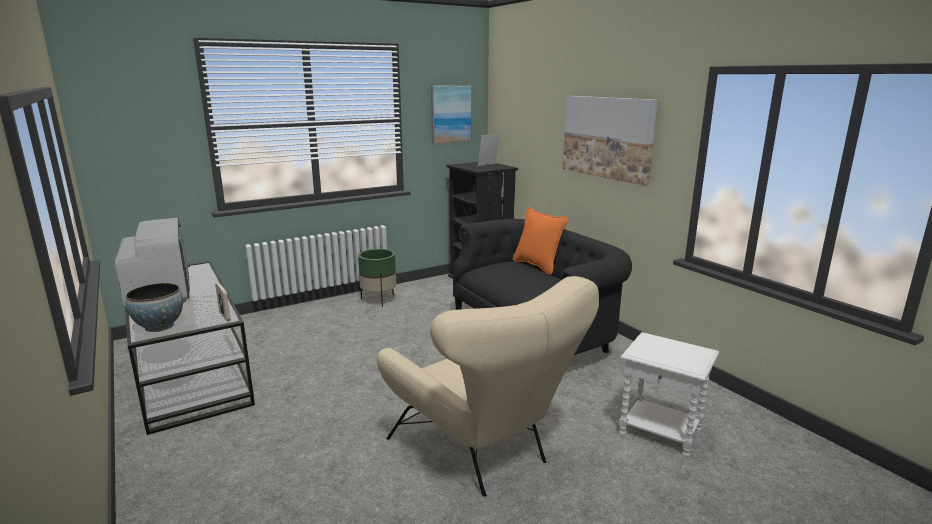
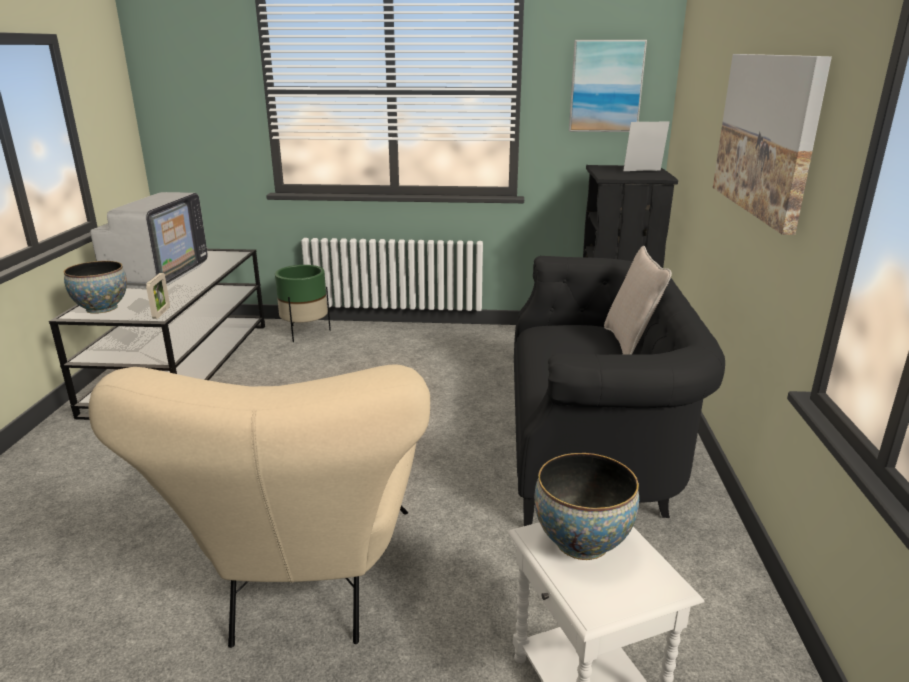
camera: 35 degrees right, 5 degrees up
green planter [358,249,397,307] -> green planter moved to [275,265,331,342]
orange pillow [513,207,568,275] -> beige pillow [604,246,672,354]
none -> bowl [534,453,639,560]

